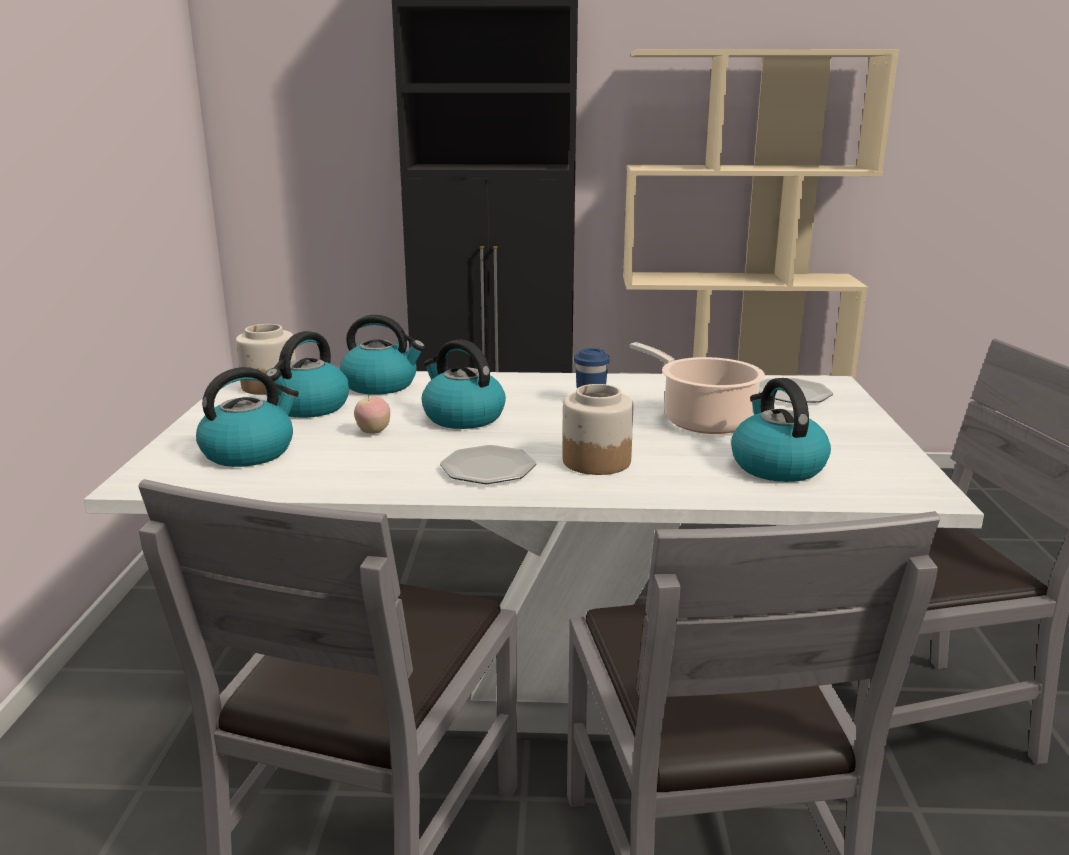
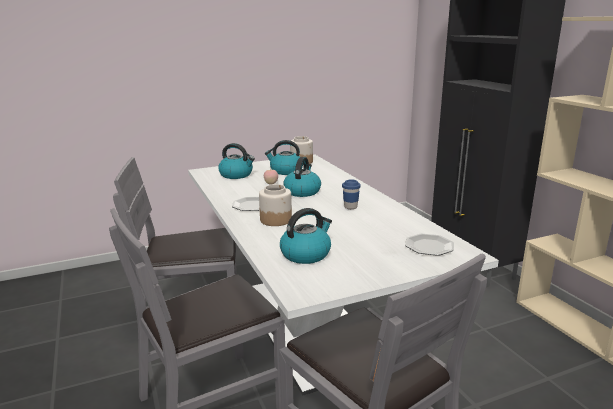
camera: 65 degrees right, 0 degrees up
kettle [340,315,425,395] -> none
cooking pot [630,342,765,434] -> none

